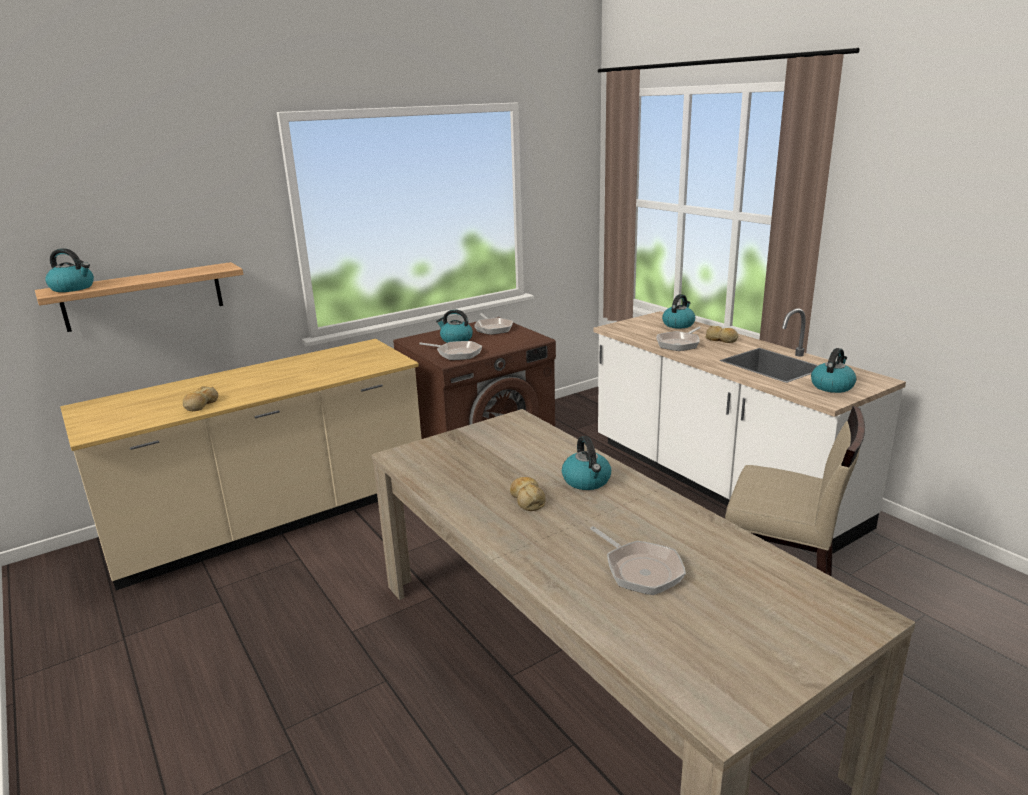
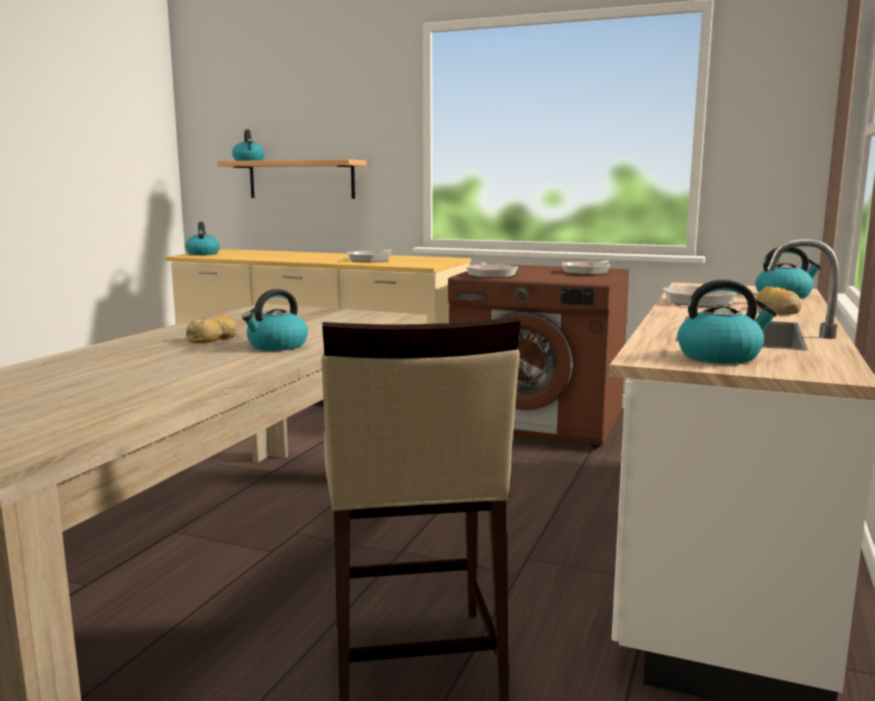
camera: 55 degrees right, 10 degrees down
bread [183,386,218,411] -> none
kettle [436,309,473,343] -> kettle moved to [185,222,220,255]
frying pan [590,526,686,595] -> frying pan moved to [347,249,392,262]

